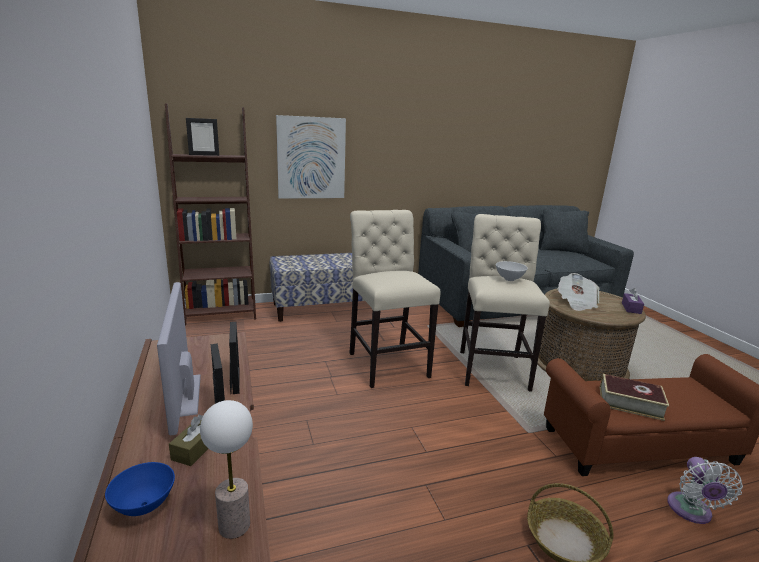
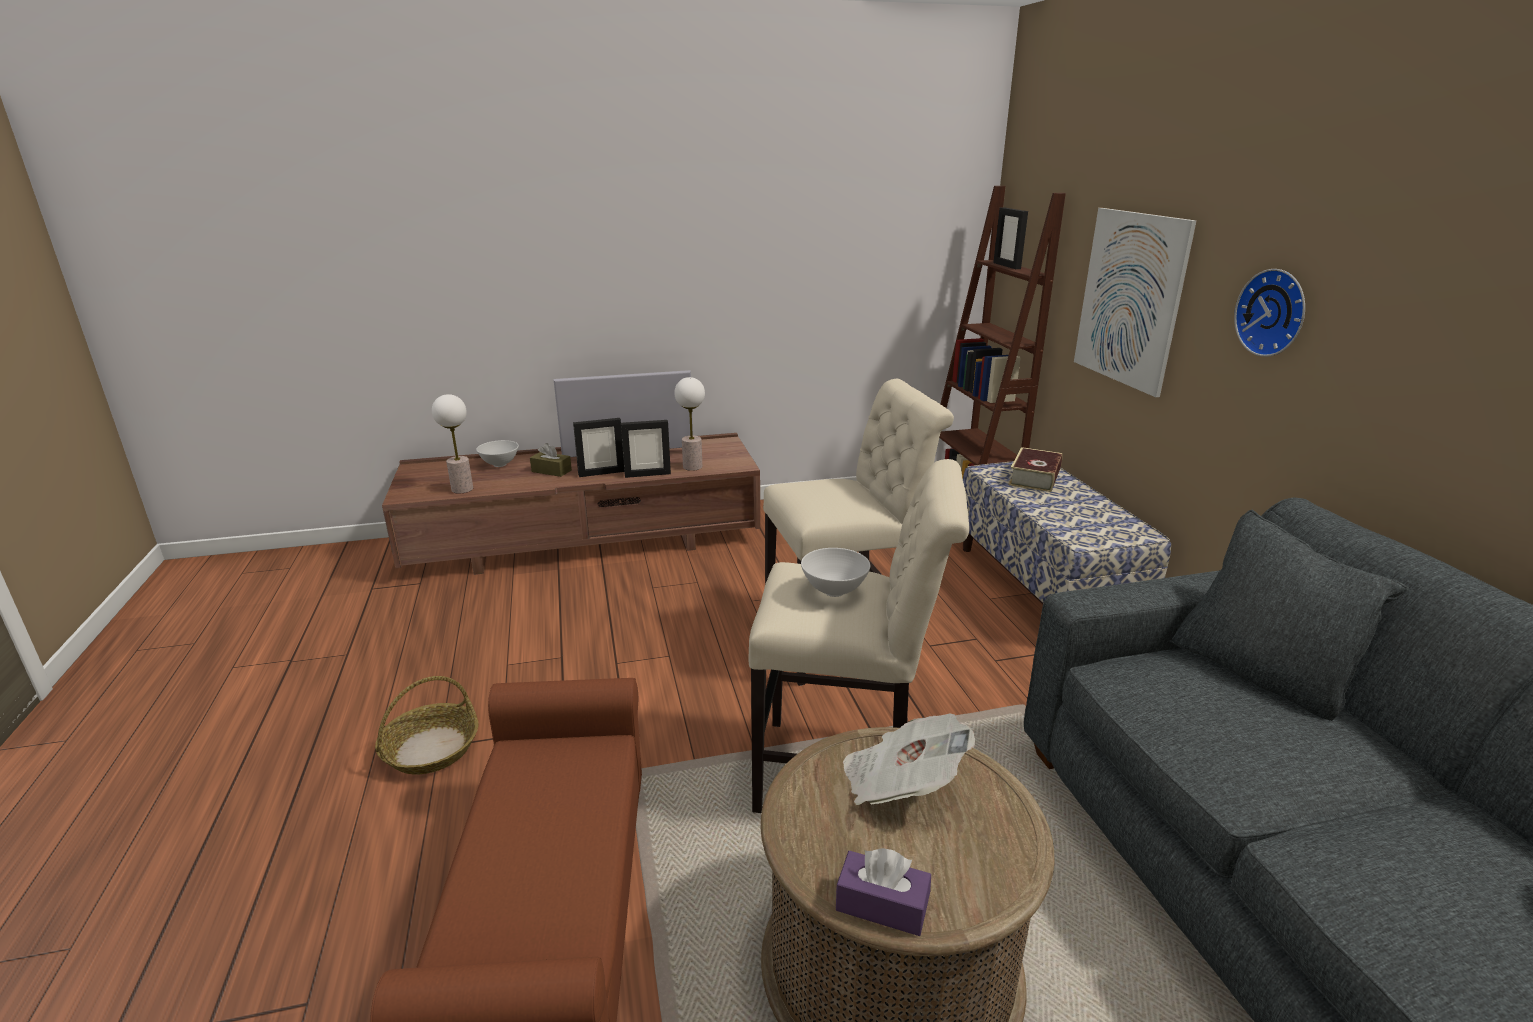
camera: 95 degrees right, 5 degrees up
blue bowl [105,462,175,516] -> white bowl [476,440,519,467]
book [600,374,669,421] -> book moved to [1008,447,1062,492]
white fan [667,457,743,524] -> none
none -> table lamp [674,377,705,471]
none -> wall clock [1234,269,1305,357]

